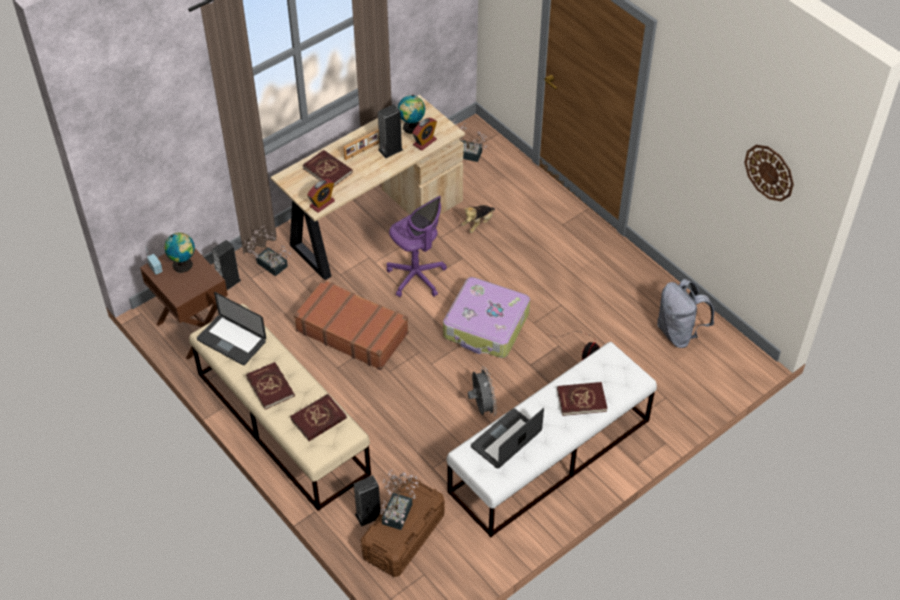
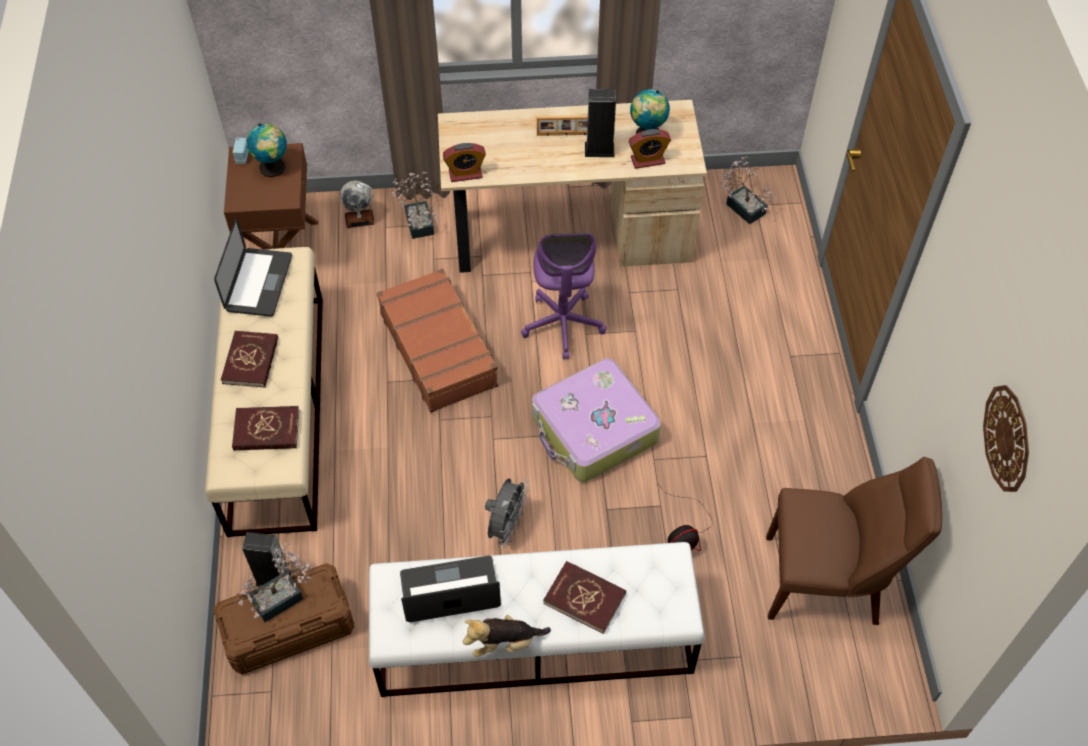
camera: 35 degrees right, 5 degrees up
laptop [197,292,266,365] -> laptop turned 150 degrees counterclockwise [214,217,292,317]
speaker [211,240,241,290] -> globe [340,181,375,228]
red book [303,150,353,187] -> none
plush toy [461,205,495,233] -> plush toy moved to [463,615,551,657]
grey backpack [657,279,714,348] -> brown chair [766,457,942,625]

